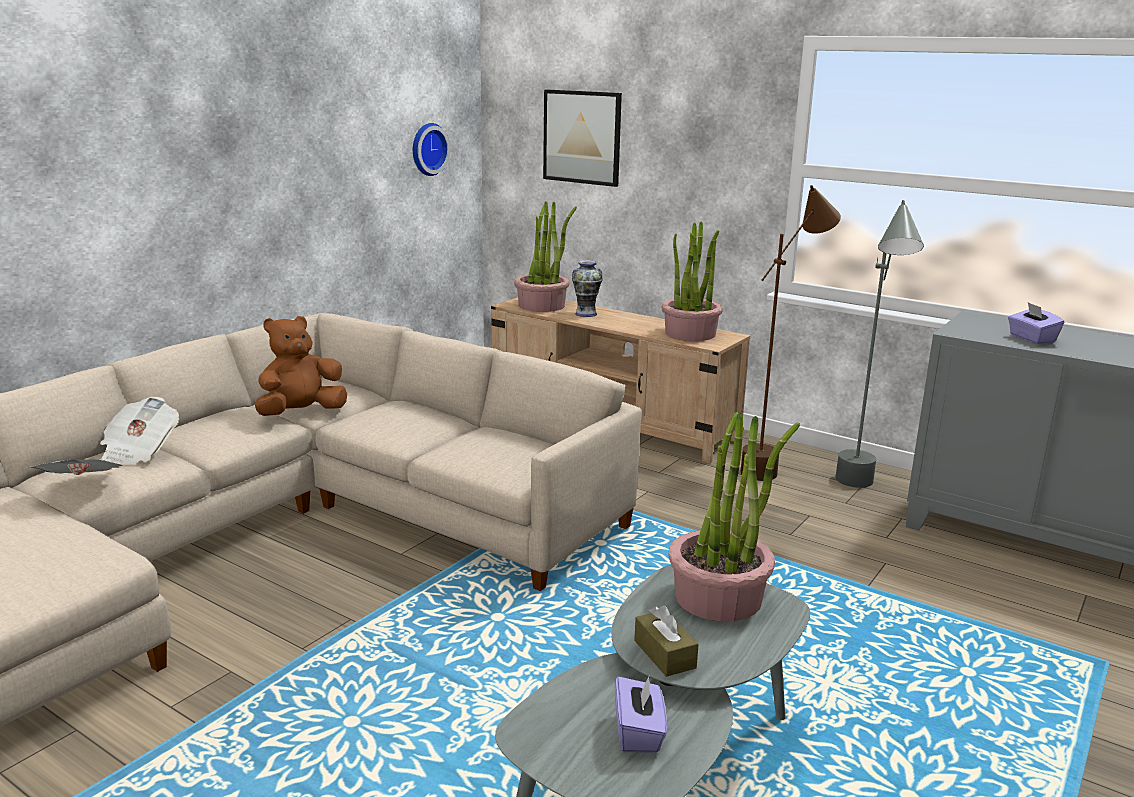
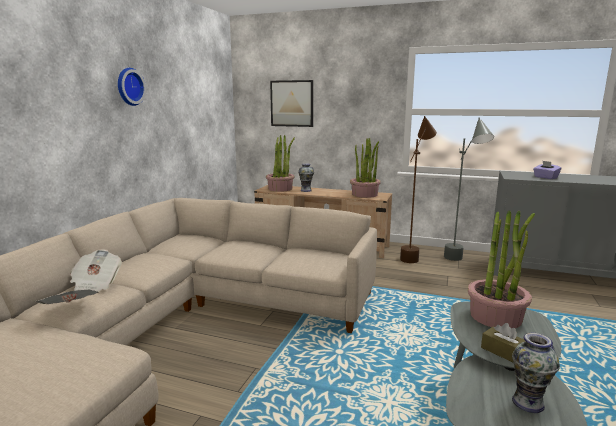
camera: 15 degrees left, 5 degrees down
brown plush toy [255,316,347,416] -> none
wall clock [413,123,450,176] -> wall clock moved to [118,68,146,106]
purple tissue box [615,677,667,753] -> vase [512,333,560,413]

